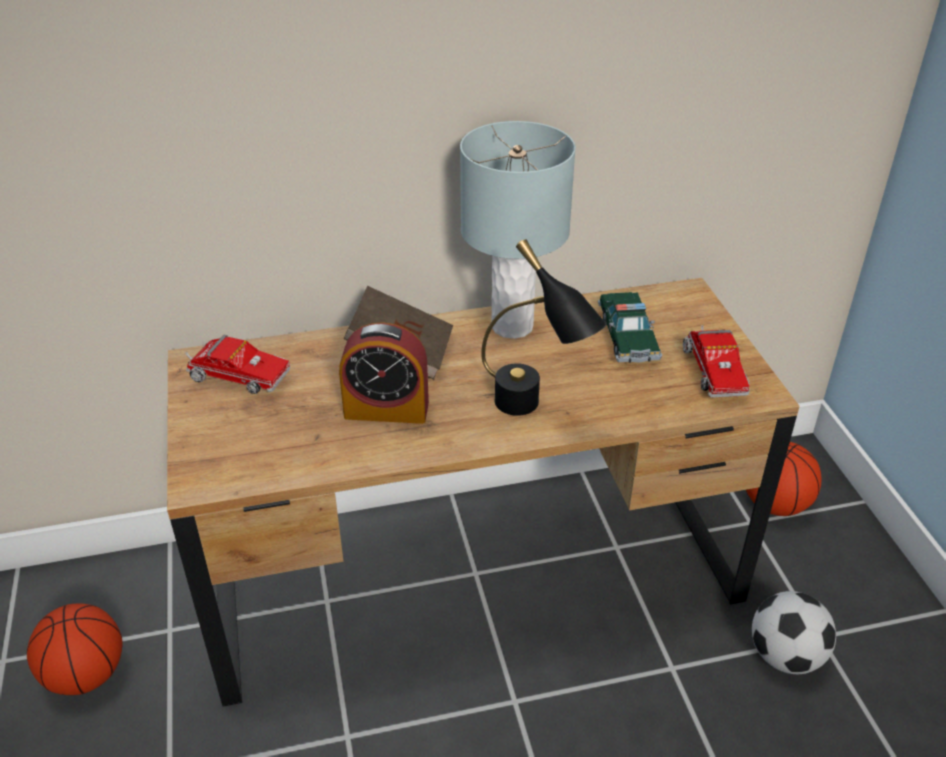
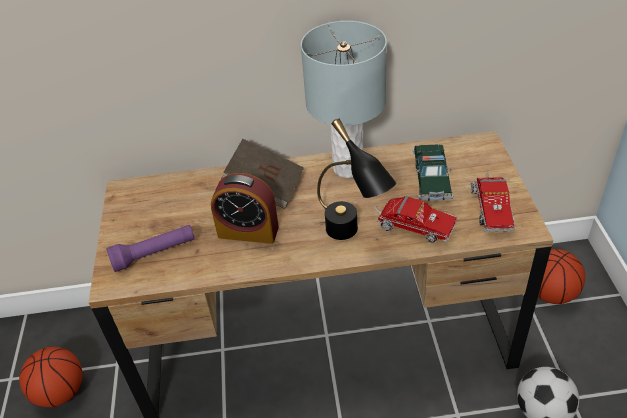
camera: 10 degrees right, 5 degrees up
toy truck [185,335,290,394] -> toy truck moved to [374,196,457,243]
none -> purple flashlight [107,225,195,272]

